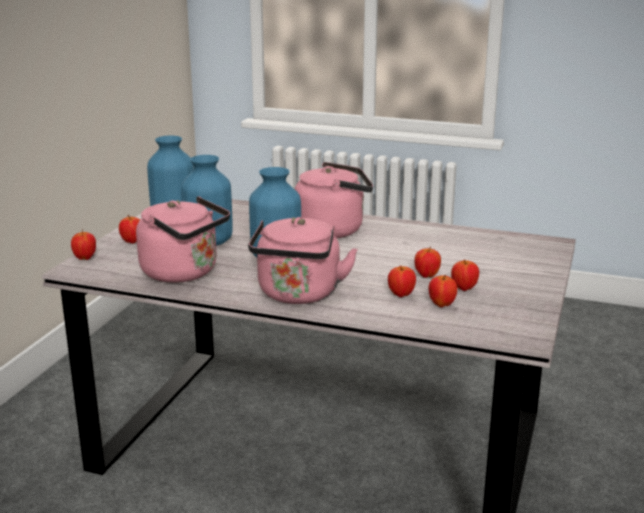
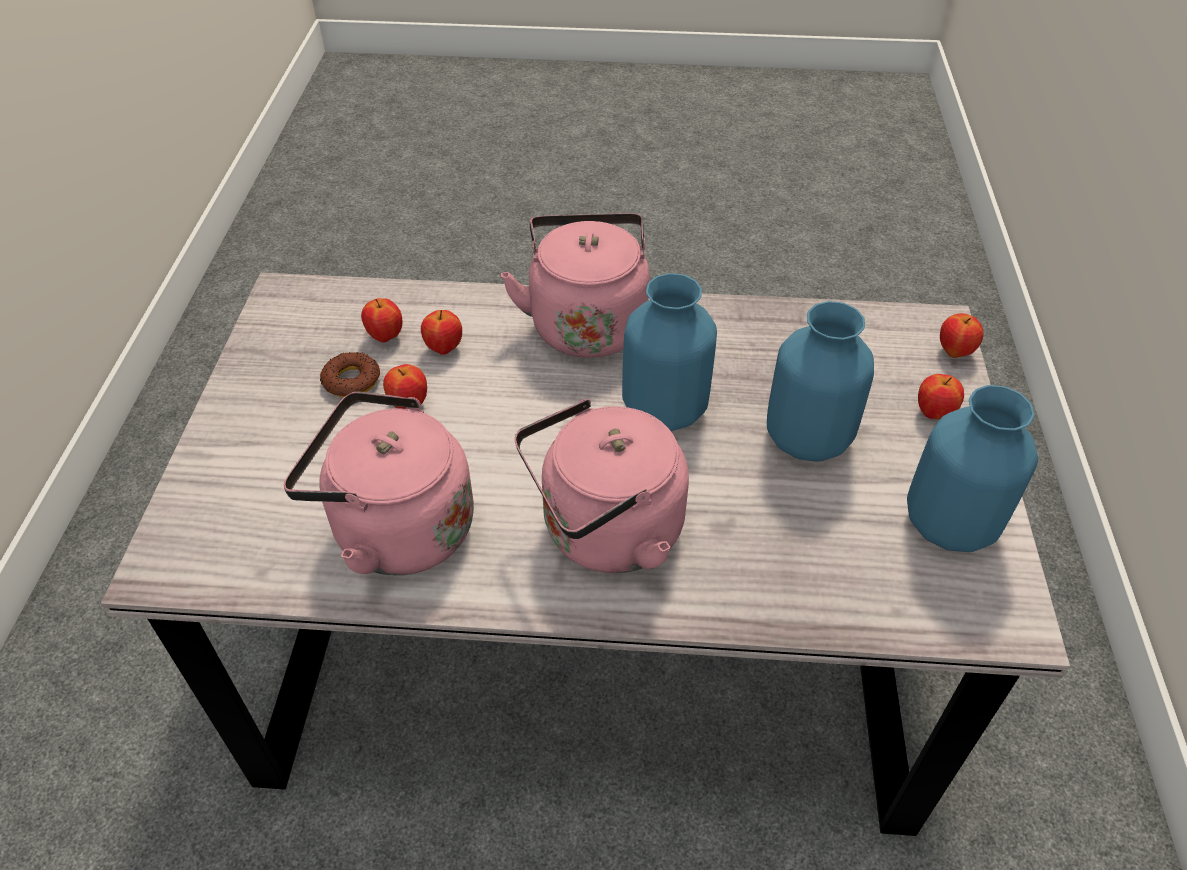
camera: 165 degrees right, 25 degrees up
pink kettle [136,196,230,283] -> pink kettle moved to [284,391,474,575]
apple [451,259,479,291] -> donut [320,352,380,397]

